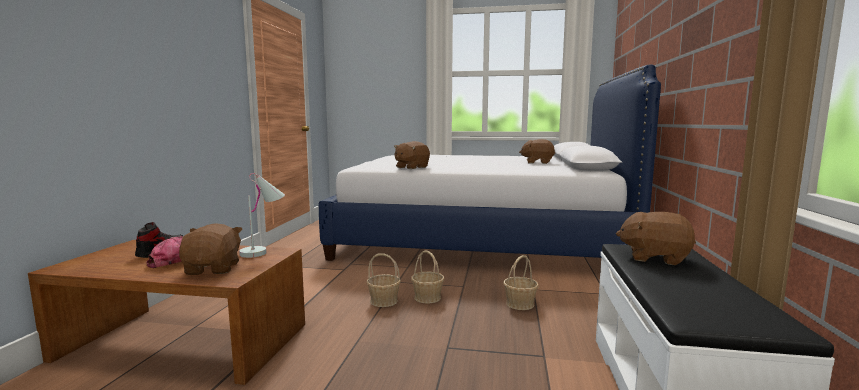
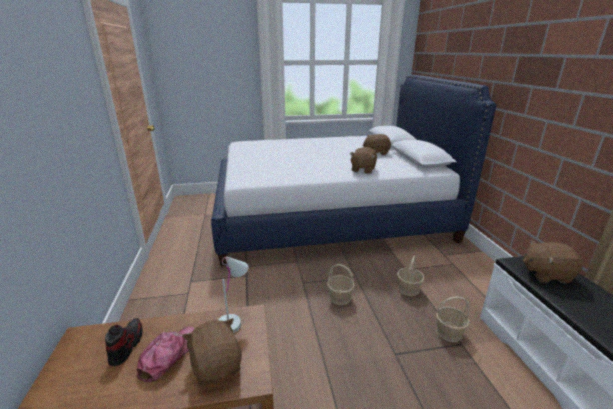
camera: 20 degrees left, 15 degrees up
basket [367,253,401,307] -> basket moved to [436,296,470,342]
brown plush toy [394,141,430,169] -> brown plush toy moved to [350,147,377,174]

